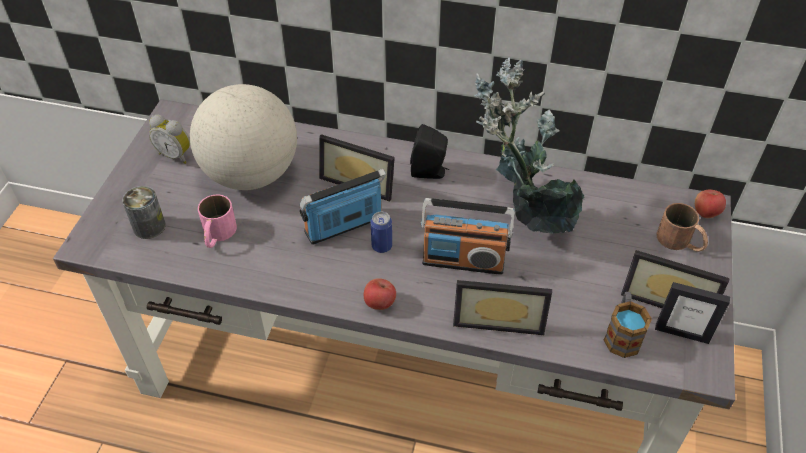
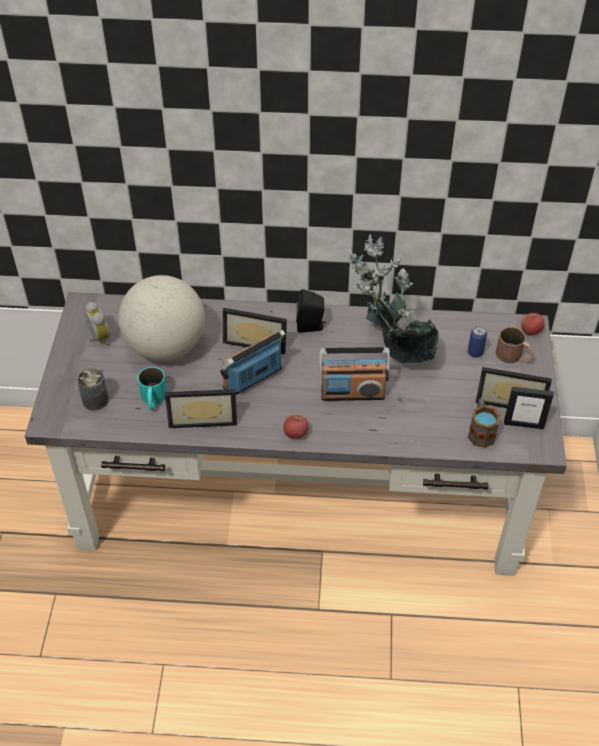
camera: 10 degrees left, 0 degrees up
alarm clock [149,115,190,164] -> alarm clock turned 135 degrees counterclockwise [85,302,110,346]
pink mug [198,194,237,248] -> turquoise mug [138,367,167,410]
can [371,211,392,253] -> can moved to [468,325,487,358]
picture frame [453,280,552,335] -> picture frame moved to [165,389,237,428]

